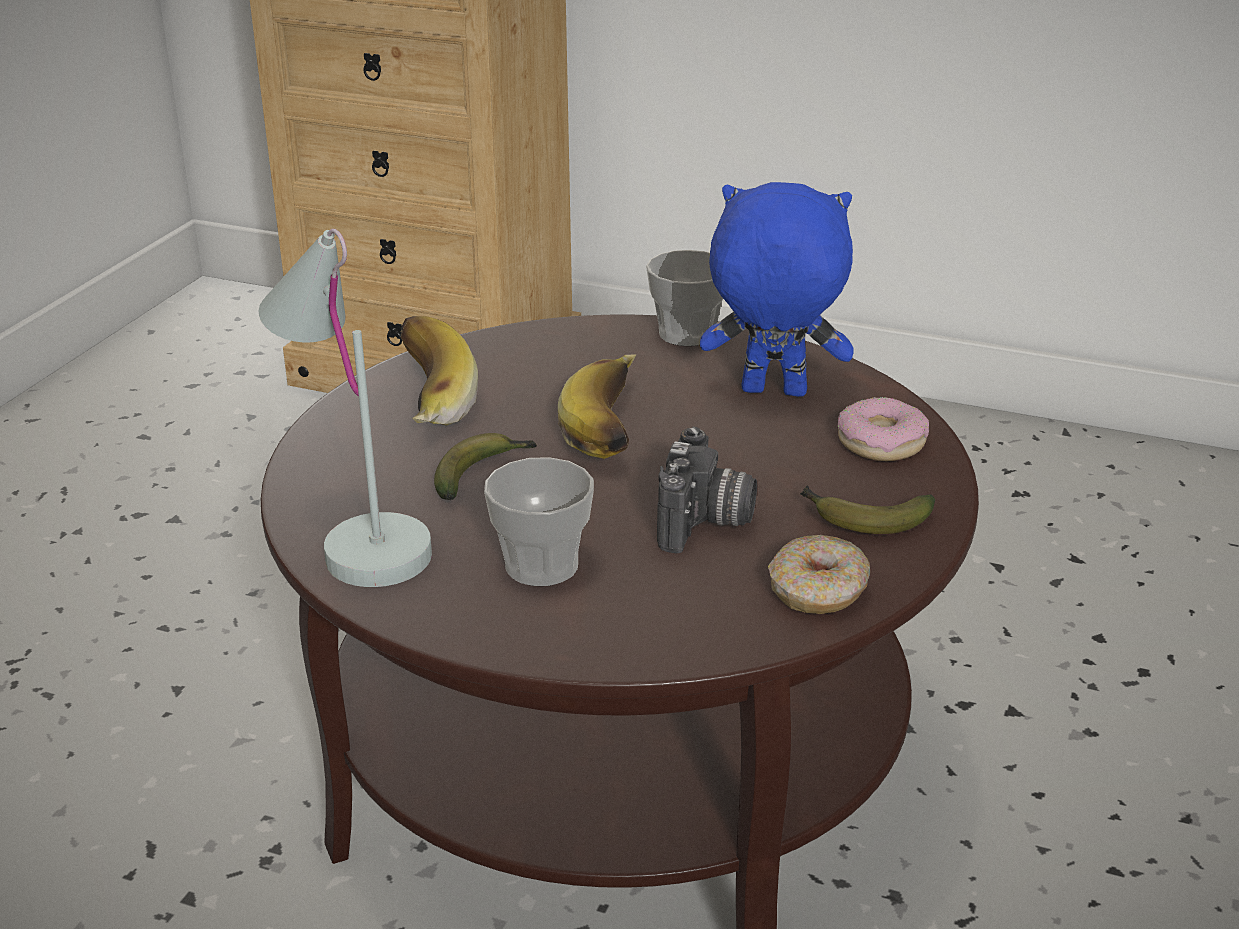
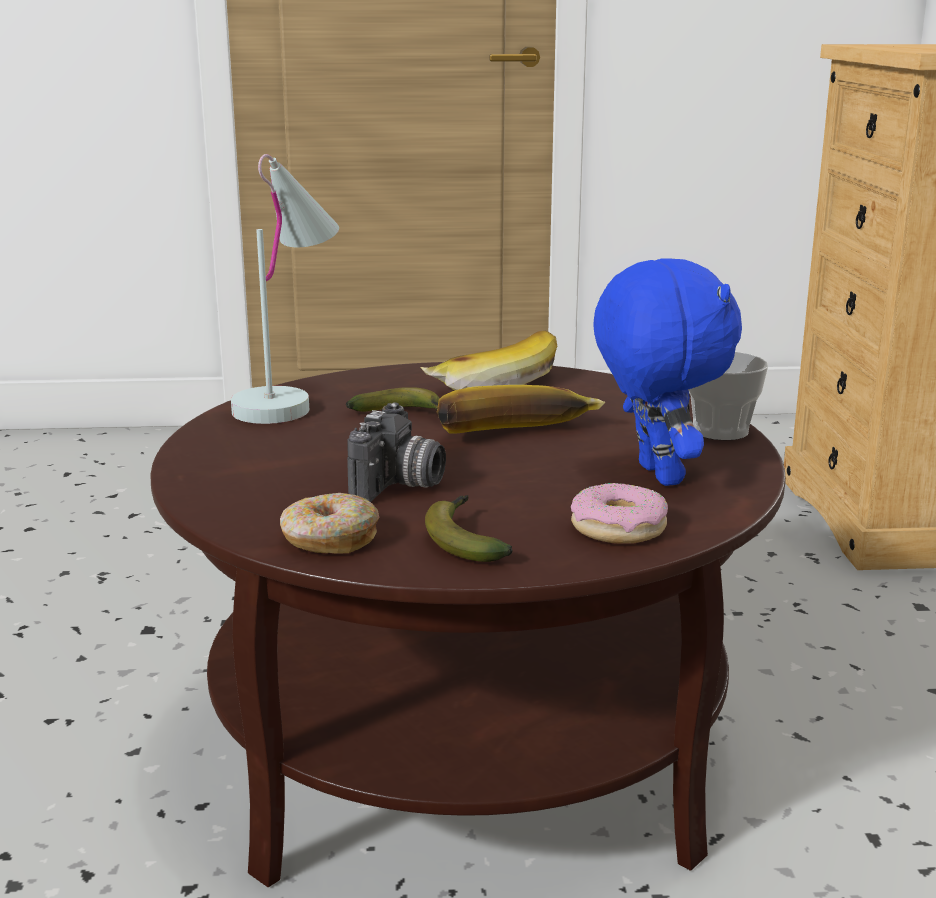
camera: 65 degrees right, 10 degrees down
cup [484,457,594,586] -> none
camera [657,427,757,553] -> camera turned 60 degrees counterclockwise [347,402,446,502]

